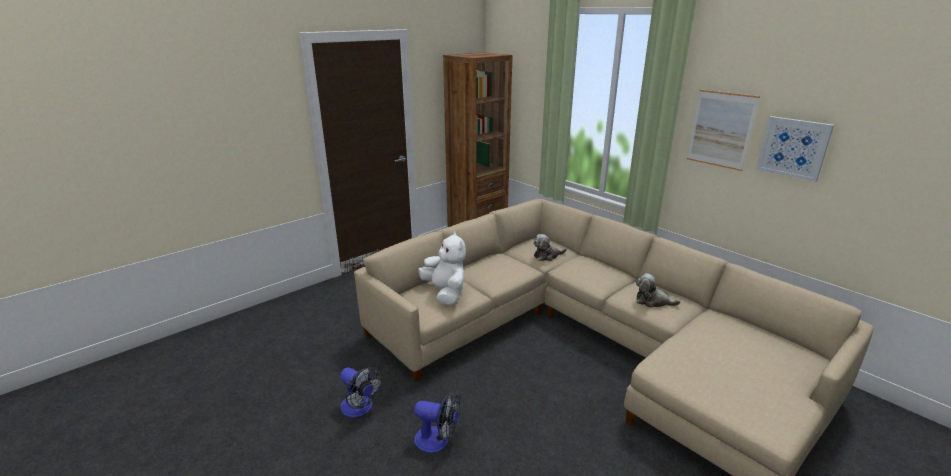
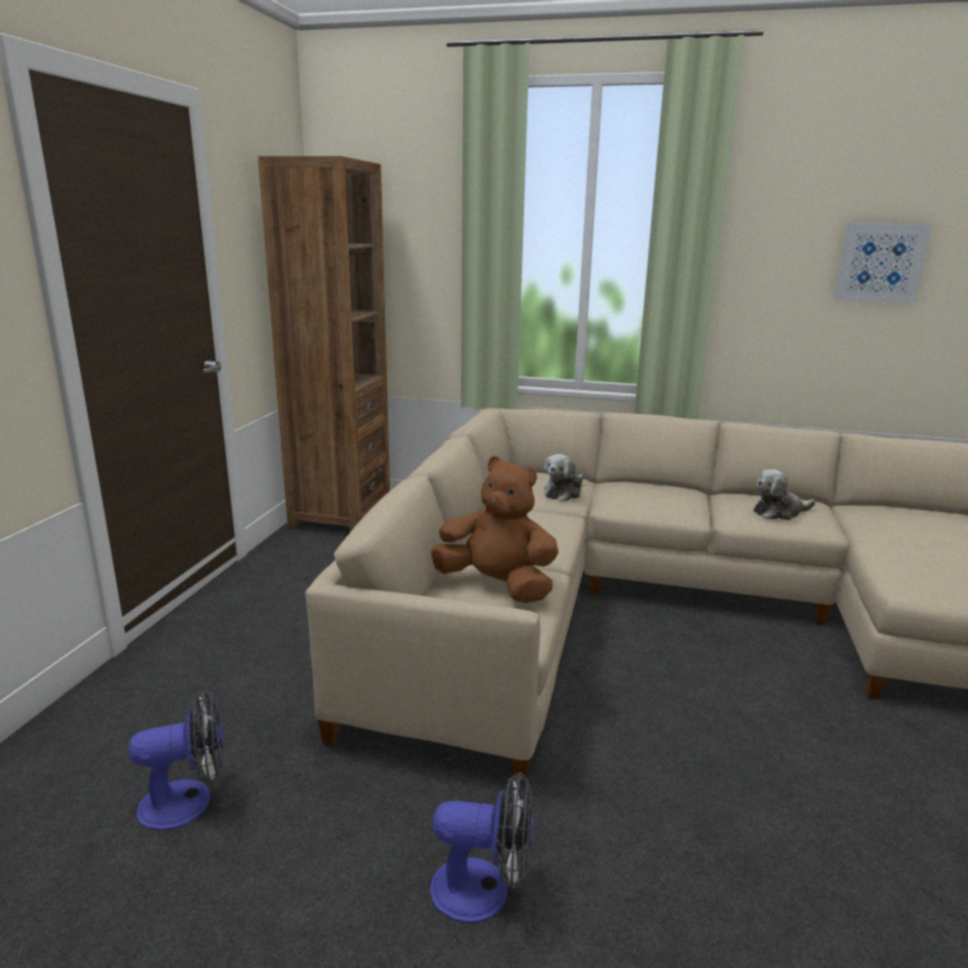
camera: 35 degrees left, 5 degrees down
fan [414,391,460,453] -> fan moved to [129,690,224,830]
white plush toy [418,231,466,305] -> brown plush toy [431,456,559,603]
picture [687,90,760,171] -> none

